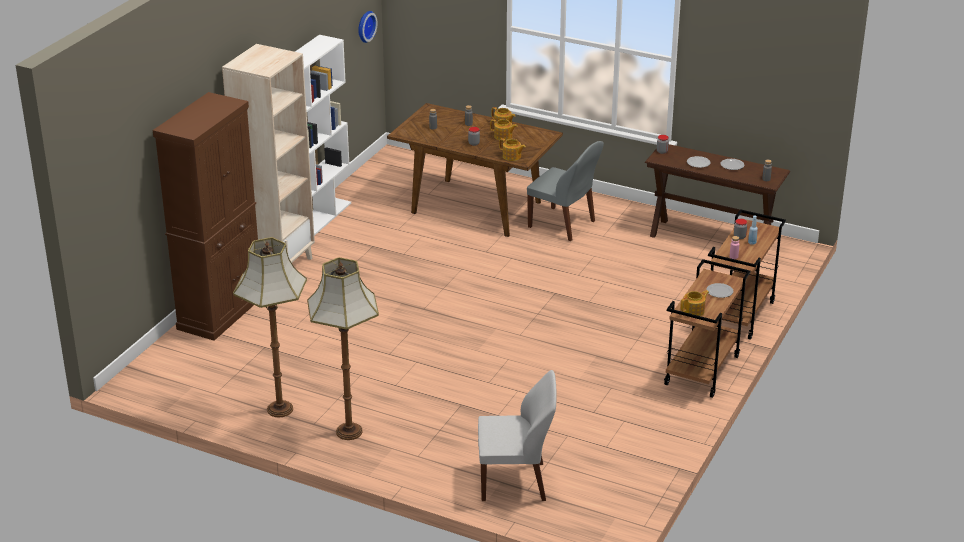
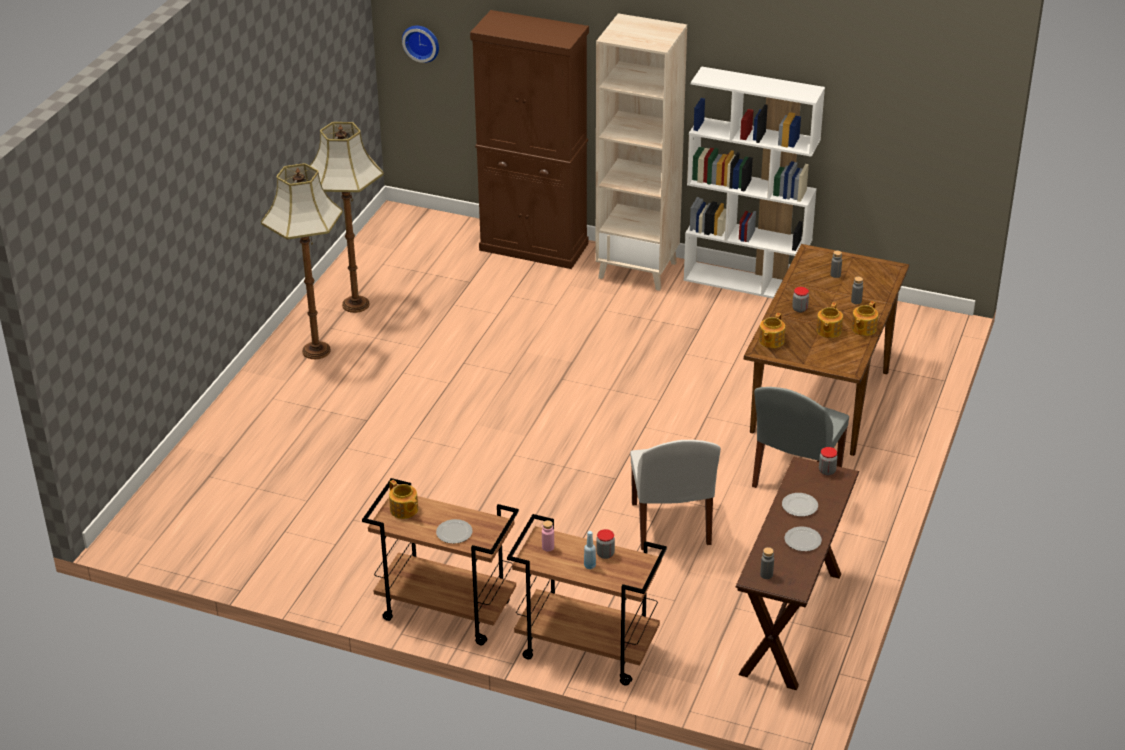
camera: 85 degrees right, 5 degrees up
wall clock [358,11,378,43] -> wall clock moved to [402,25,439,63]
white chair [478,370,557,501] -> white chair moved to [630,440,721,550]

